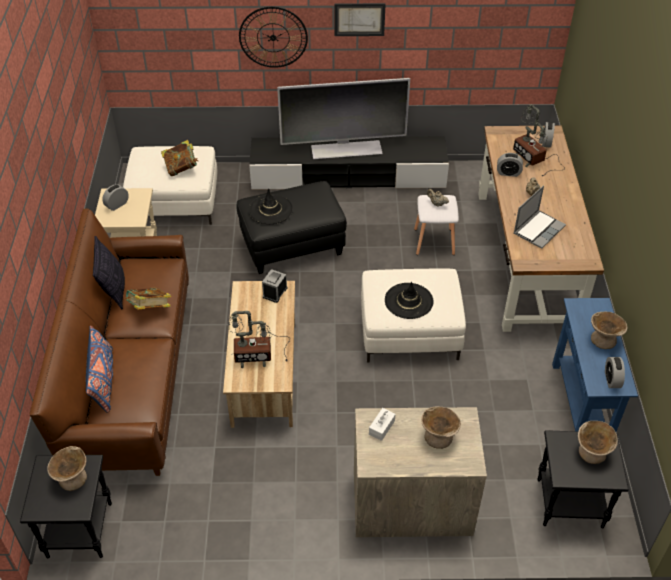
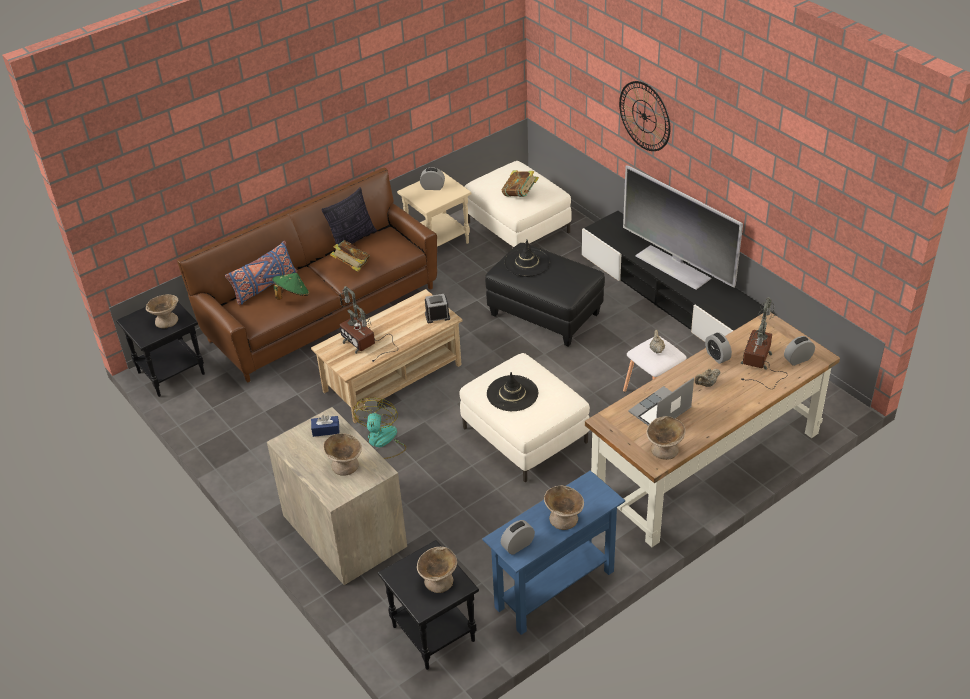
camera: 55 degrees right, 5 degrees down
picture [335,3,386,36] -> none
white tissue box [369,408,396,441] -> blue tissue box [311,415,340,437]
laptop [514,185,566,249] -> laptop turned 135 degrees clockwise [628,377,694,426]
none -> green hat [272,273,309,300]
none -> fan [353,398,406,459]
none -> beige bowl [646,416,686,460]

